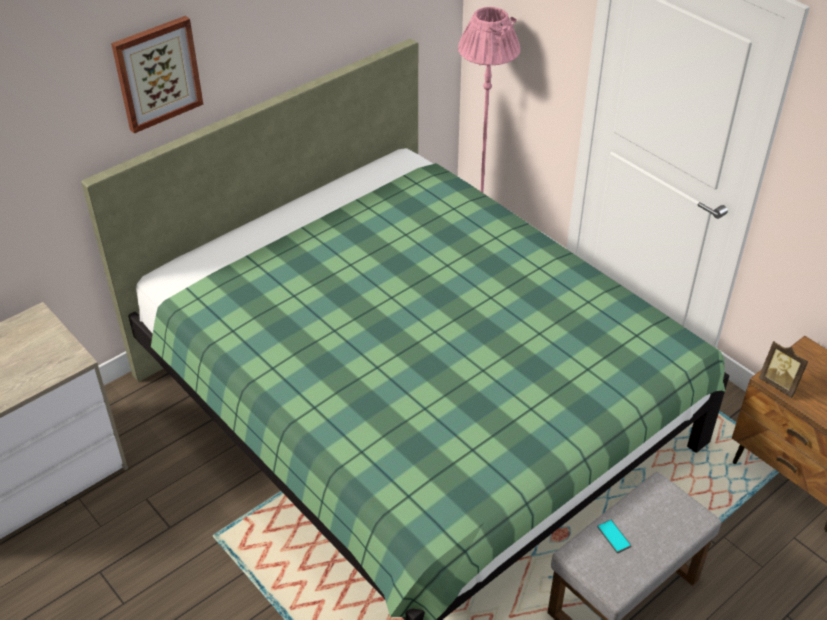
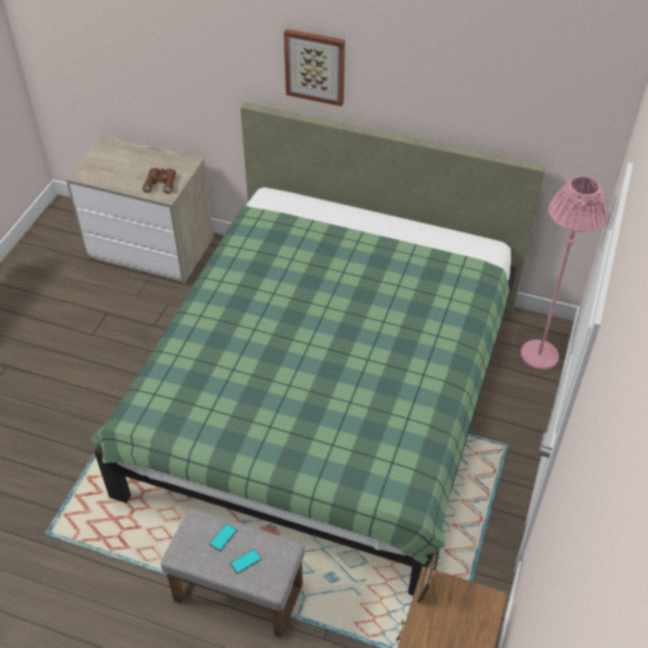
camera: 60 degrees right, 5 degrees up
none -> brown binoculars [143,168,176,194]
none -> phone [230,549,262,574]

